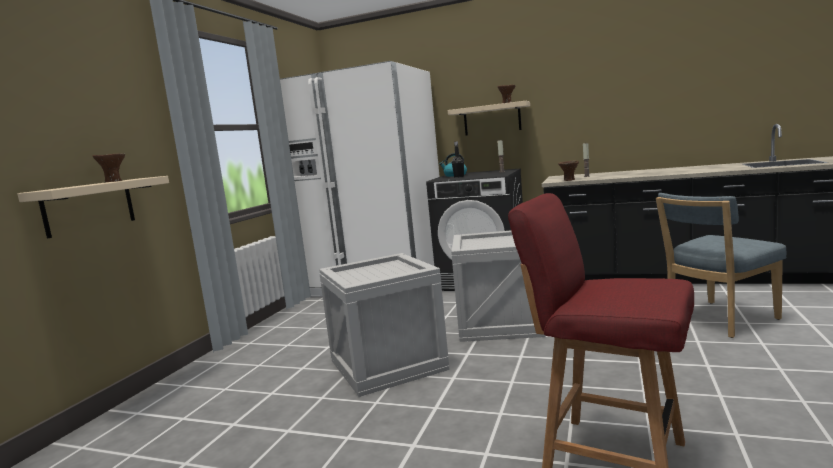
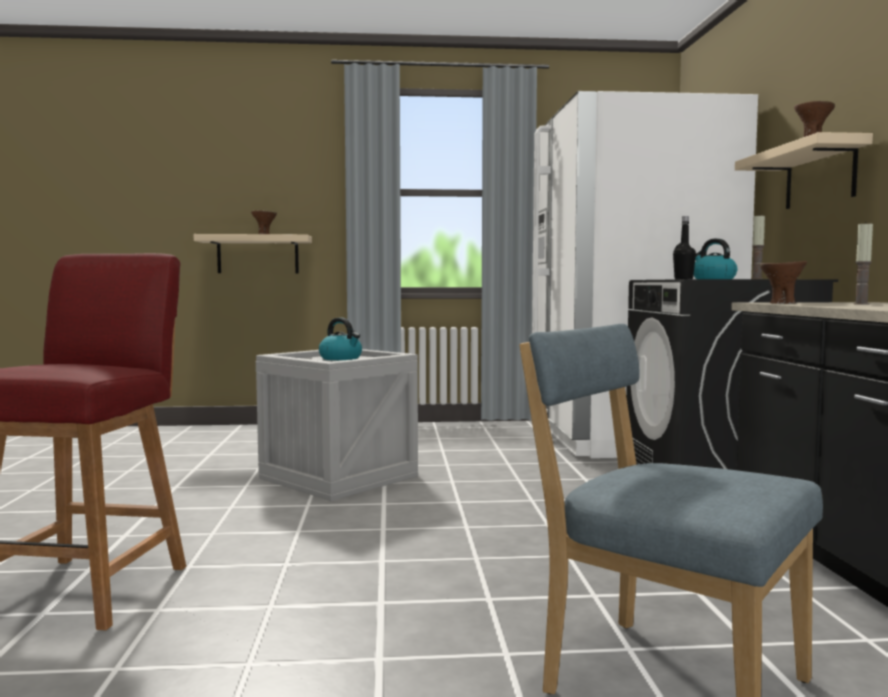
camera: 65 degrees right, 5 degrees down
crate [451,230,546,342] -> none
none -> kettle [319,318,362,360]

